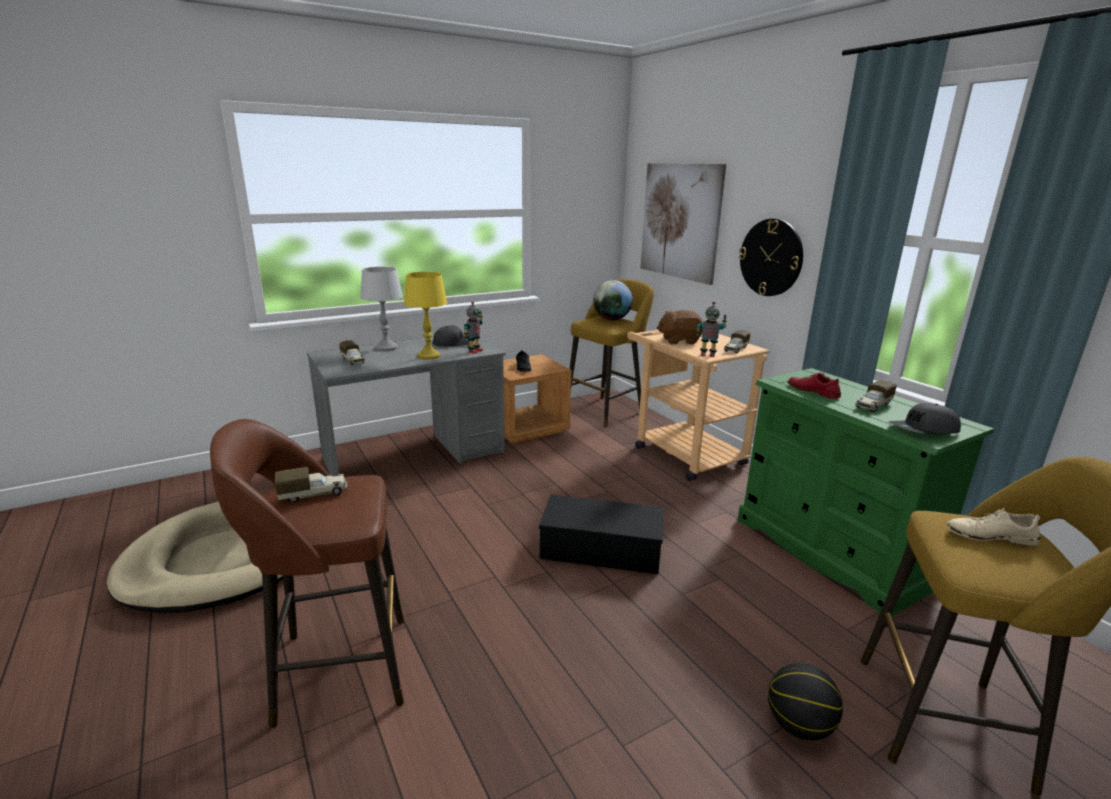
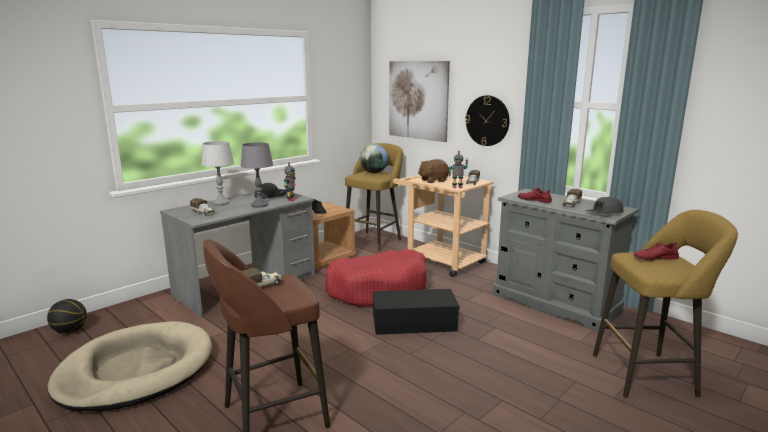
camera: 15 degrees left, 5 degrees down
yellow table lamp [404,272,447,360] -> grey table lamp [241,142,273,208]
green dresser [738,368,994,616] -> grey dresser [493,189,639,332]
basketball [768,663,843,740] -> basketball moved to [47,299,87,333]
beige shoe [947,508,1041,546] -> red shoe [633,241,679,261]
none -> red dog bed [325,249,427,307]

